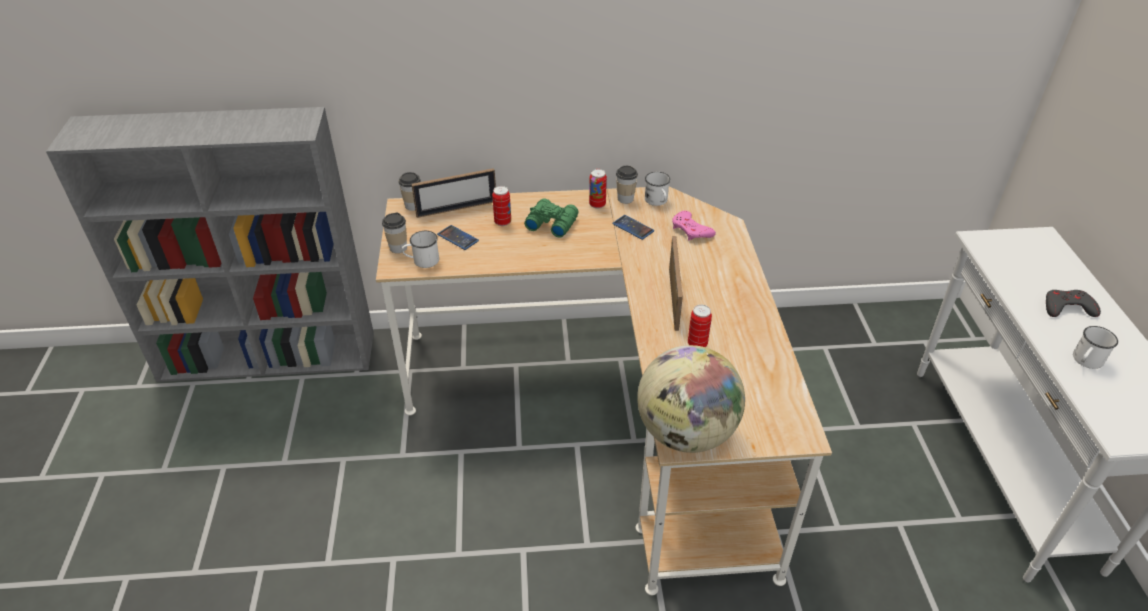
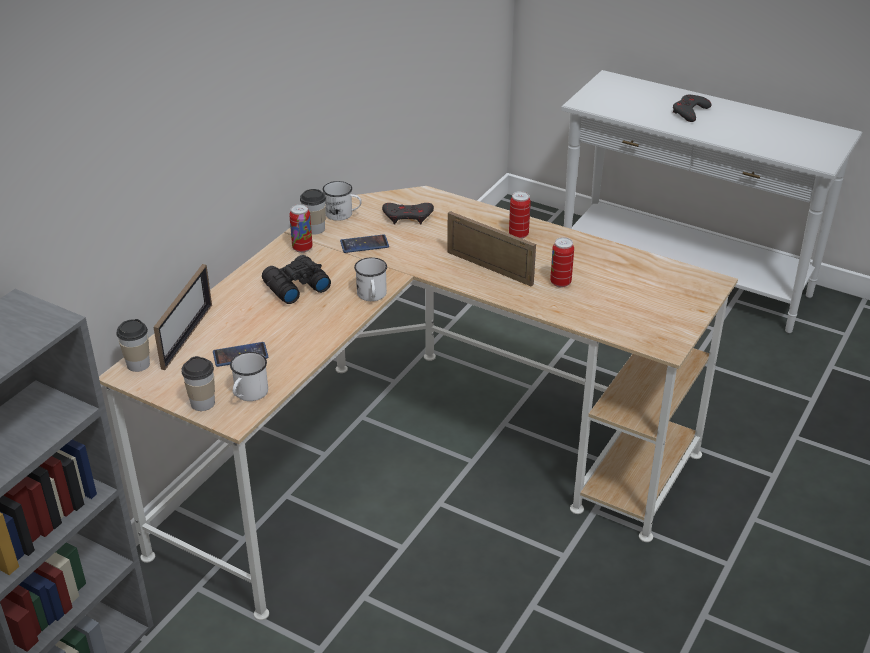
camera: 55 degrees left, 5 degrees down
can [492,186,511,226] -> can moved to [509,191,531,239]
green binoculars [524,199,579,238] -> black binoculars [262,255,331,304]
globe [637,345,745,453] -> none
pink game controller [672,211,716,240] -> grey game controller [382,203,434,224]
white mug [1073,326,1118,369] -> white mug moved to [354,257,387,301]

